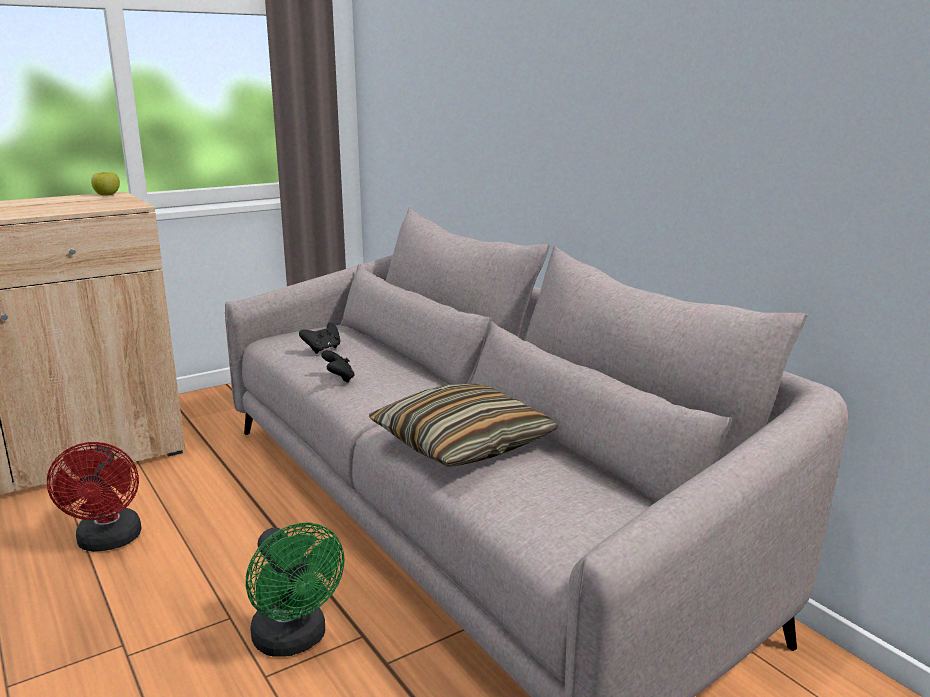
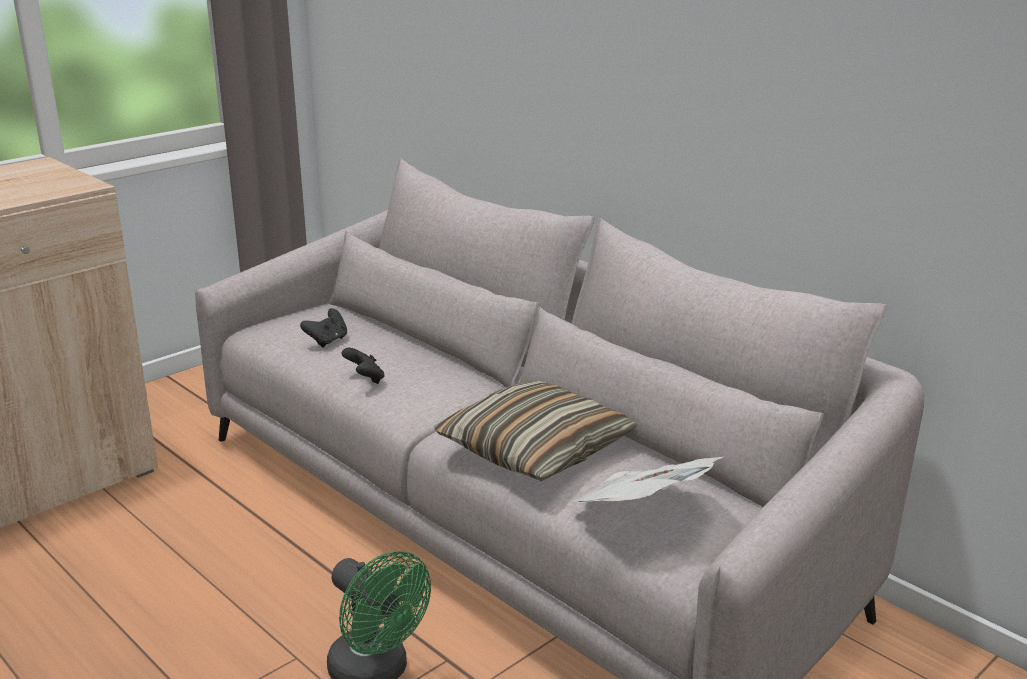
camera: 10 degrees left, 5 degrees up
red fan [47,442,141,552] -> none
apple [91,172,120,195] -> none
none -> newspaper [571,457,723,503]

